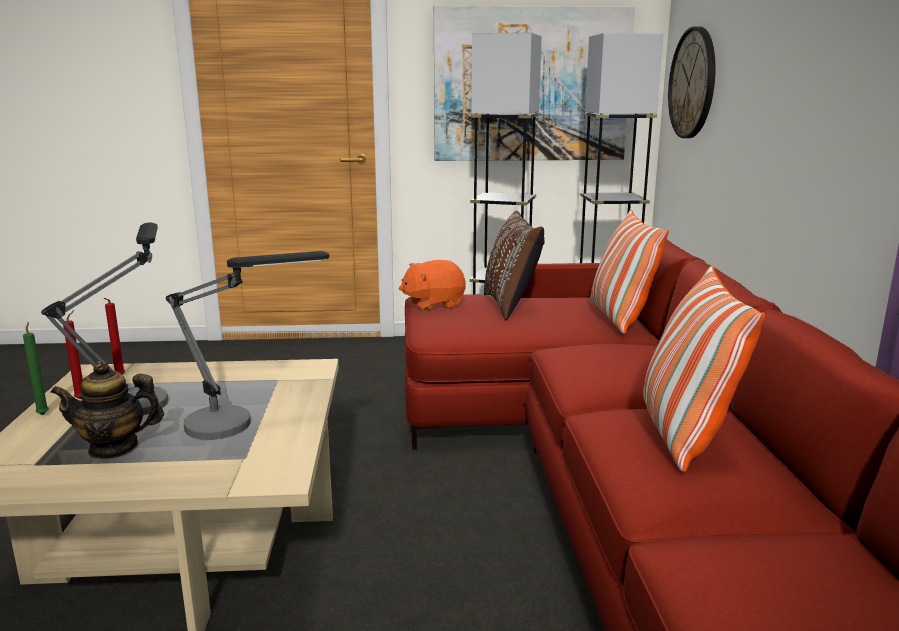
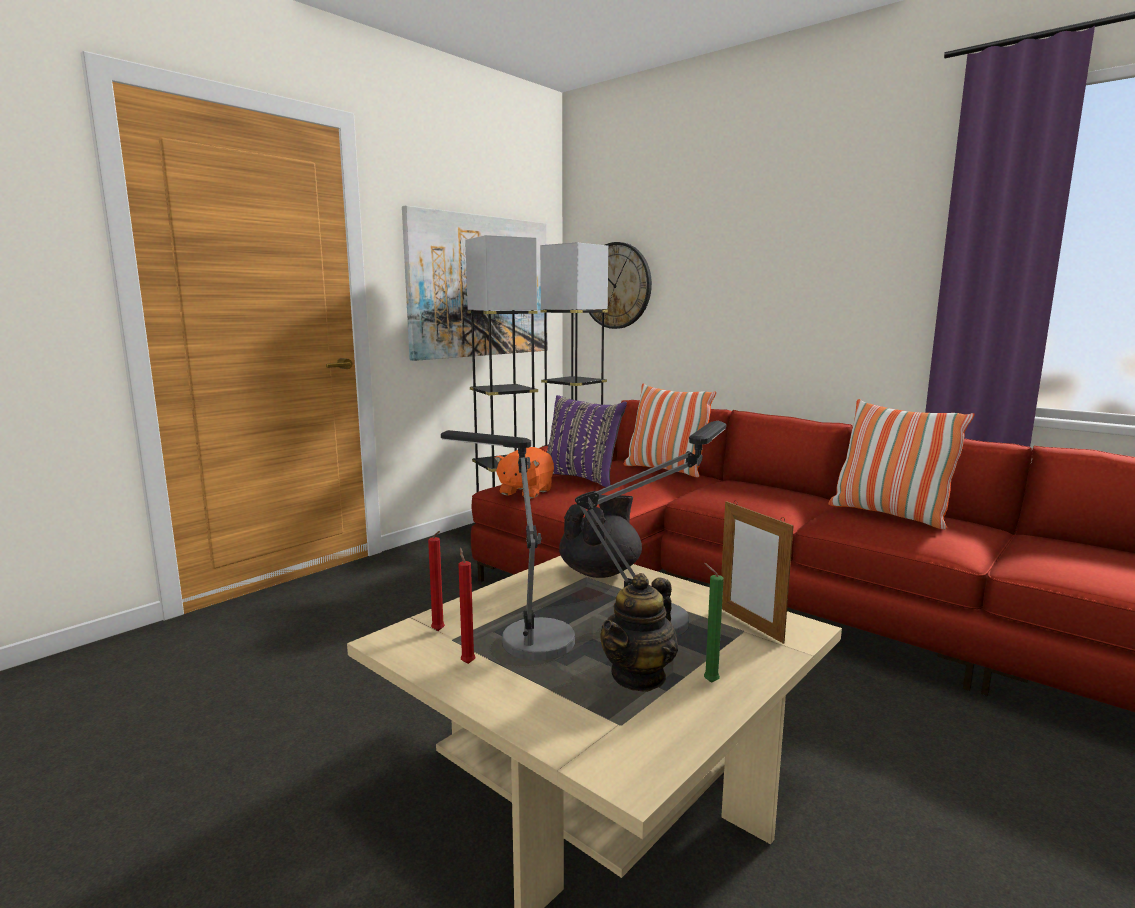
camera: 45 degrees left, 5 degrees down
green candle [23,322,49,415] -> green candle moved to [704,563,724,683]
brown pillow [484,211,544,320] -> purple pillow [547,395,627,487]
none -> black teapot [559,495,642,578]
none -> picture frame [721,500,794,644]

